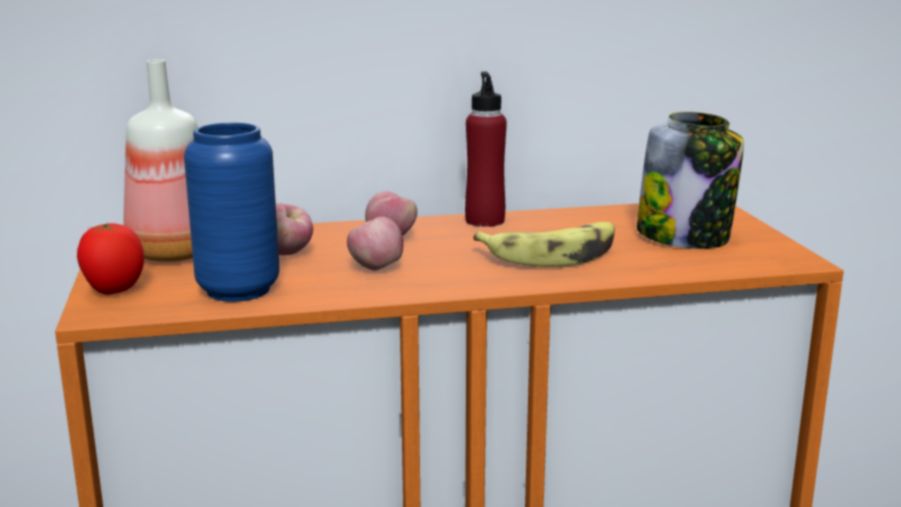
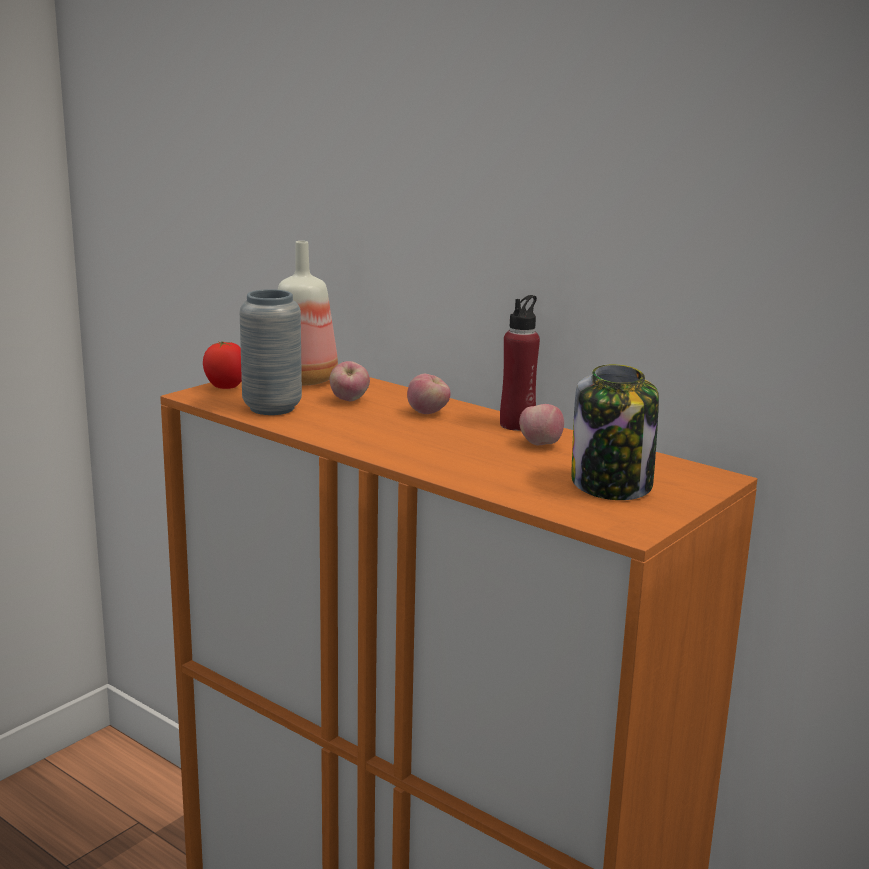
camera: 50 degrees right, 0 degrees up
blue vase [184,123,279,302] -> grey vase [240,289,302,415]
apple [347,217,403,270] -> apple moved to [519,404,564,445]
banana [473,222,615,267] -> none

